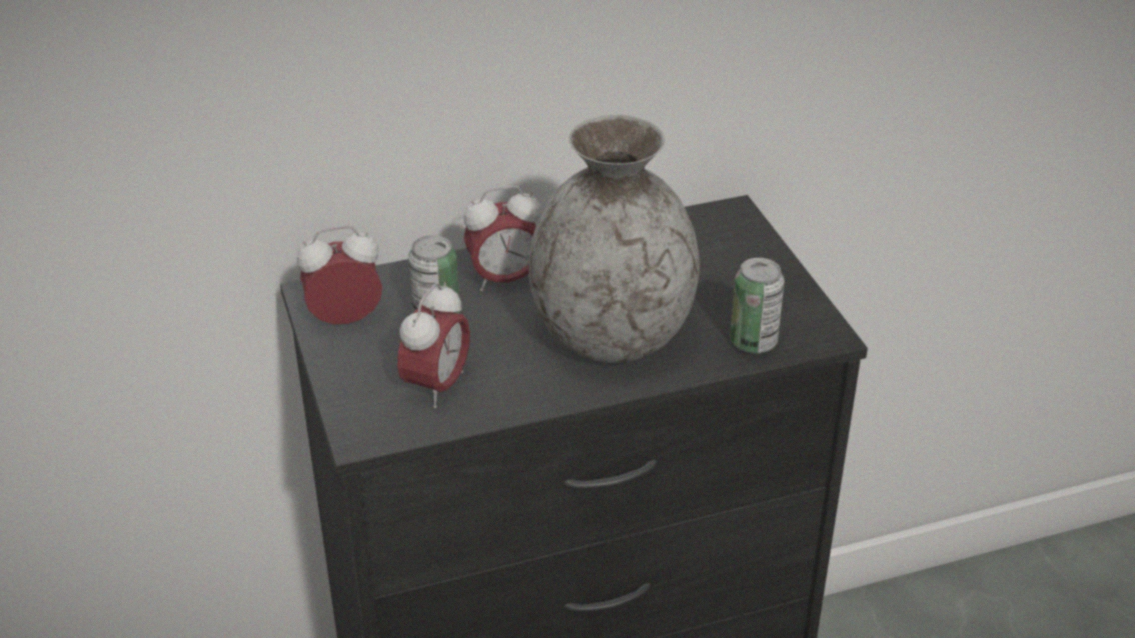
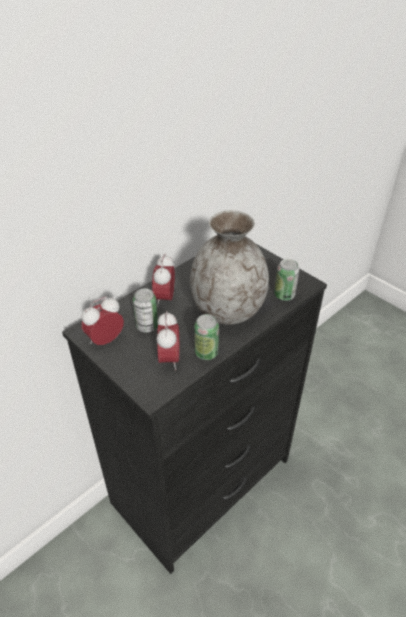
camera: 25 degrees left, 5 degrees up
alarm clock [464,186,541,291] -> alarm clock turned 135 degrees clockwise [152,254,175,307]
none -> can [194,314,219,360]

